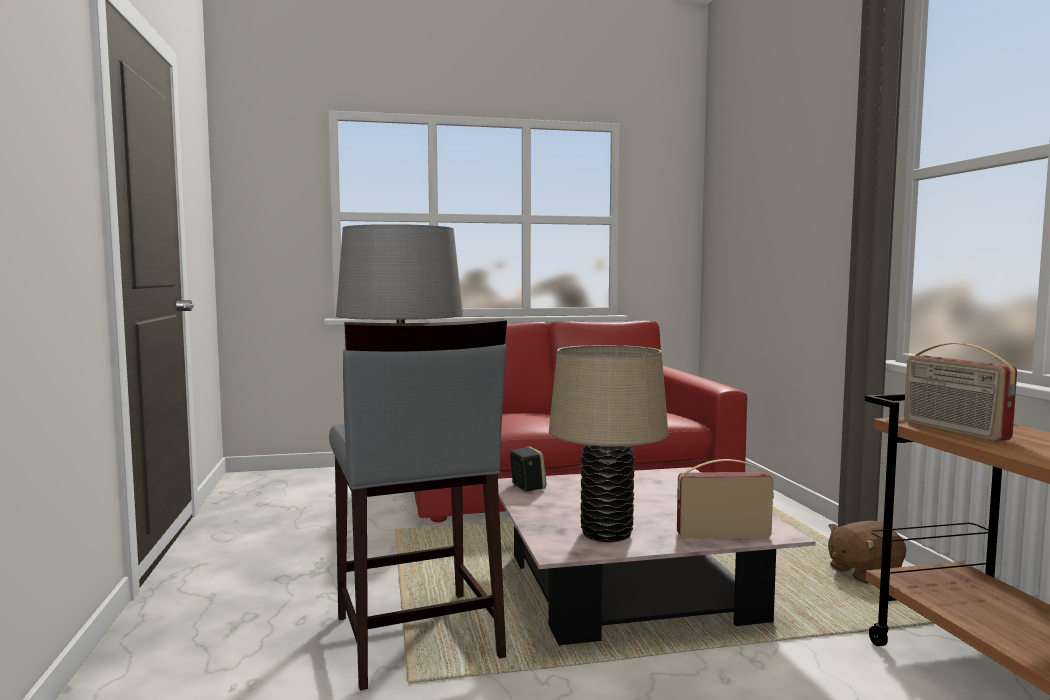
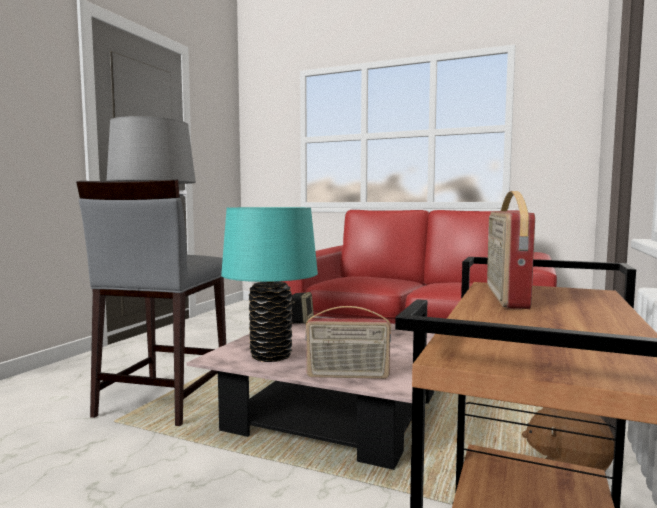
camera: 35 degrees right, 0 degrees up
beige table lamp [549,345,668,542] -> turquoise table lamp [221,207,318,362]
radio [677,459,774,539] -> radio turned 150 degrees clockwise [305,306,391,379]

